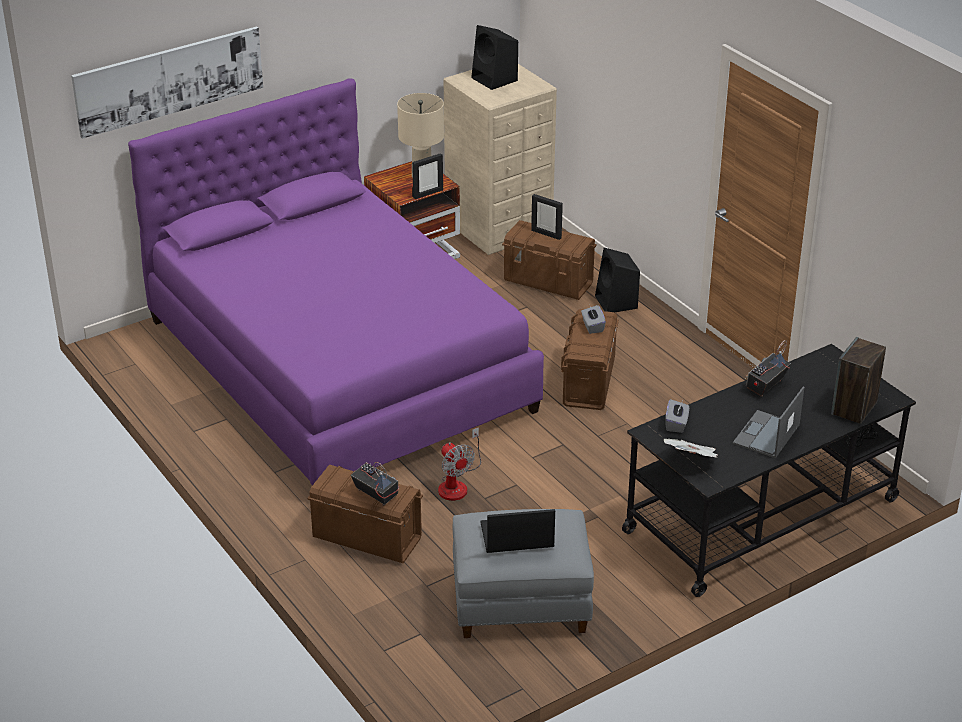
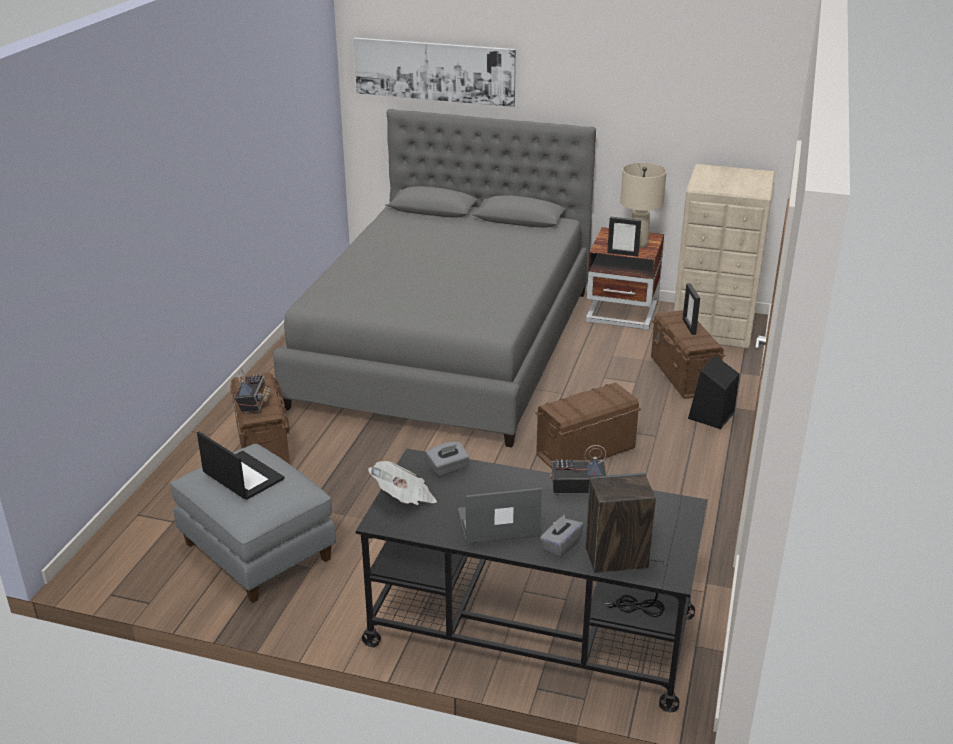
camera: 50 degrees right, 5 degrees down
purple bed [128,78,544,485] -> grey bed [273,109,596,447]
fan [438,427,481,501] -> none
black speaker [471,25,518,90] -> none
grey tissue box [581,305,606,334] -> grey tissue box moved to [540,514,584,557]

